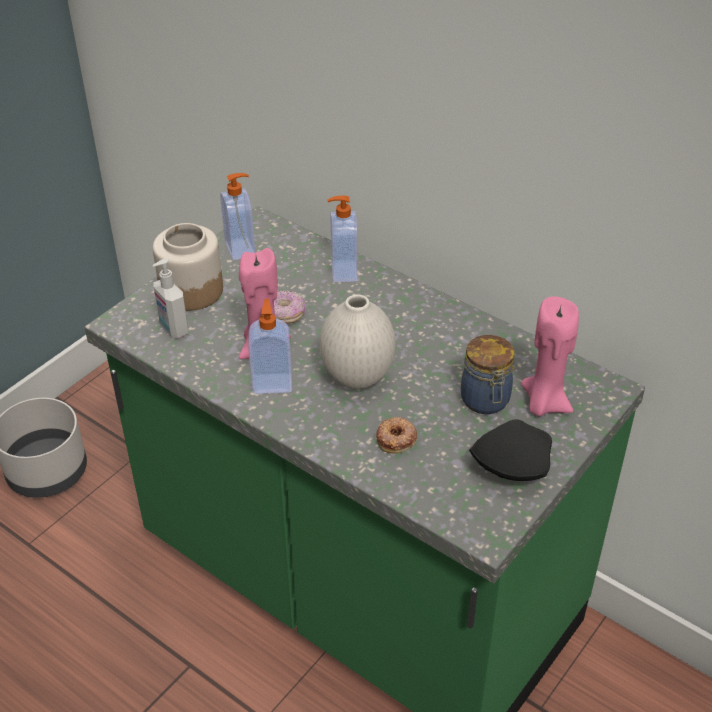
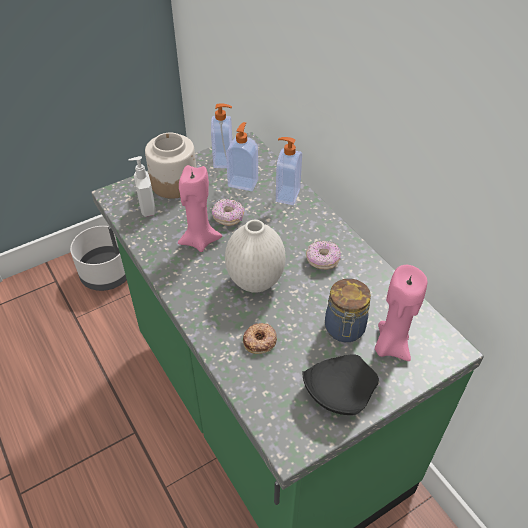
camera: 20 degrees right, 5 degrees up
soap dispenser [248,299,292,394] -> soap dispenser moved to [226,122,258,191]
none -> donut [306,241,341,270]

